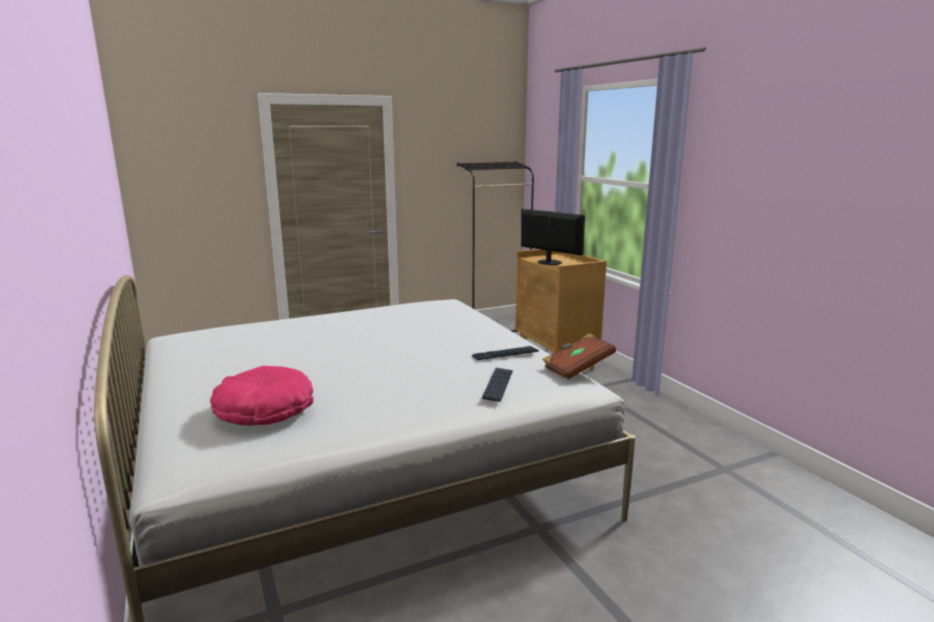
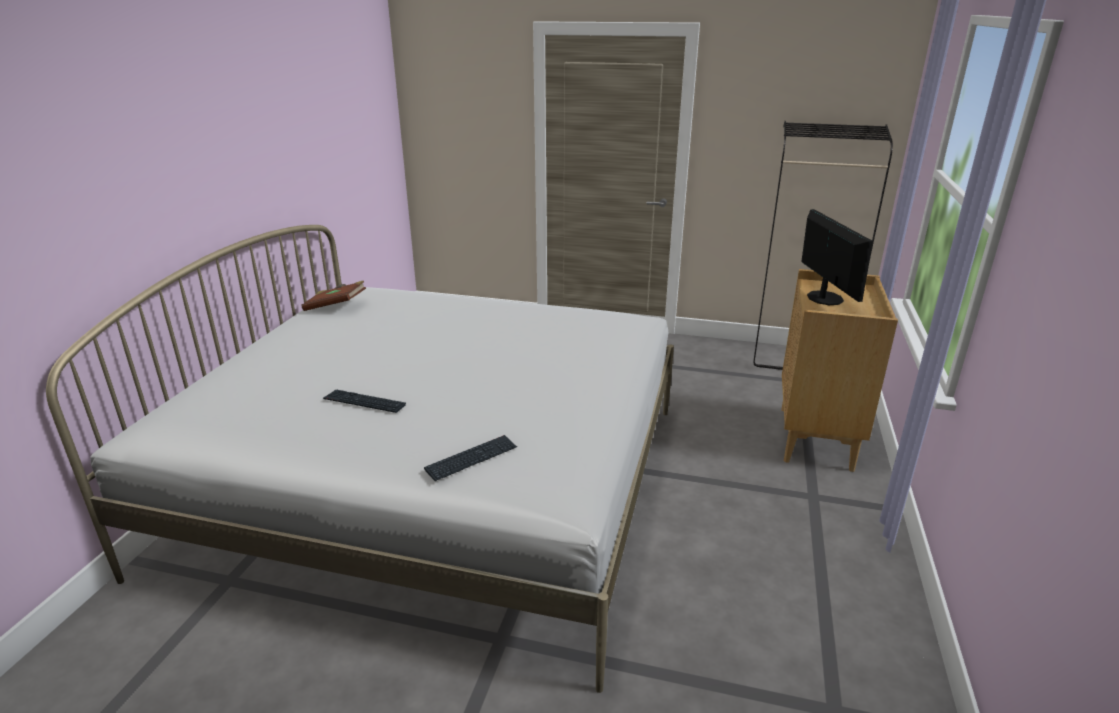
camera: 40 degrees right, 10 degrees up
pink pillow [210,366,314,425] -> none
keyboard [472,346,539,360] -> keyboard moved to [323,390,406,413]
brown book [542,333,616,379] -> brown book moved to [301,281,366,311]

